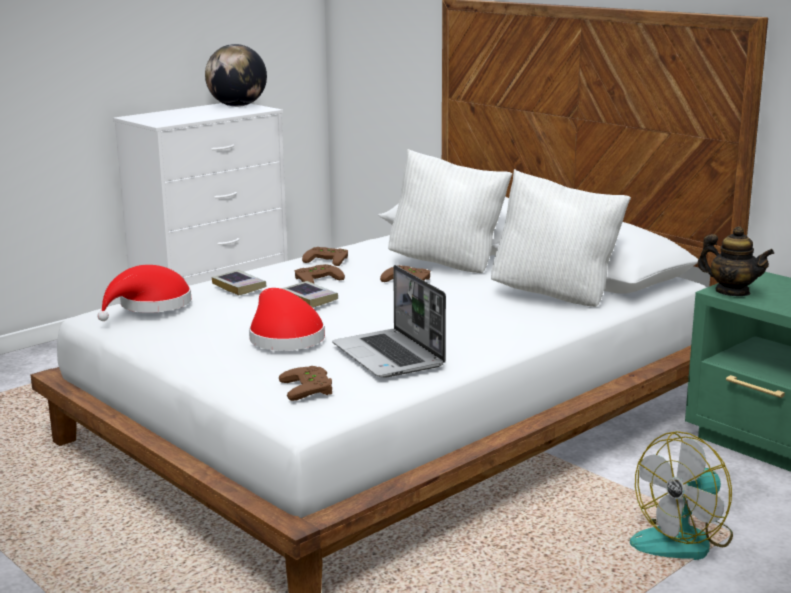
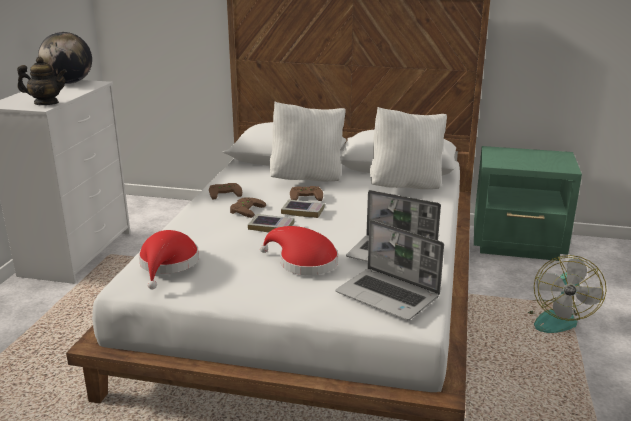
camera: 35 degrees left, 5 degrees up
book [211,270,267,296] -> book moved to [281,199,325,218]
brown game controller [279,366,332,401] -> laptop [336,220,444,320]
teapot [697,226,774,296] -> teapot moved to [17,57,67,105]

